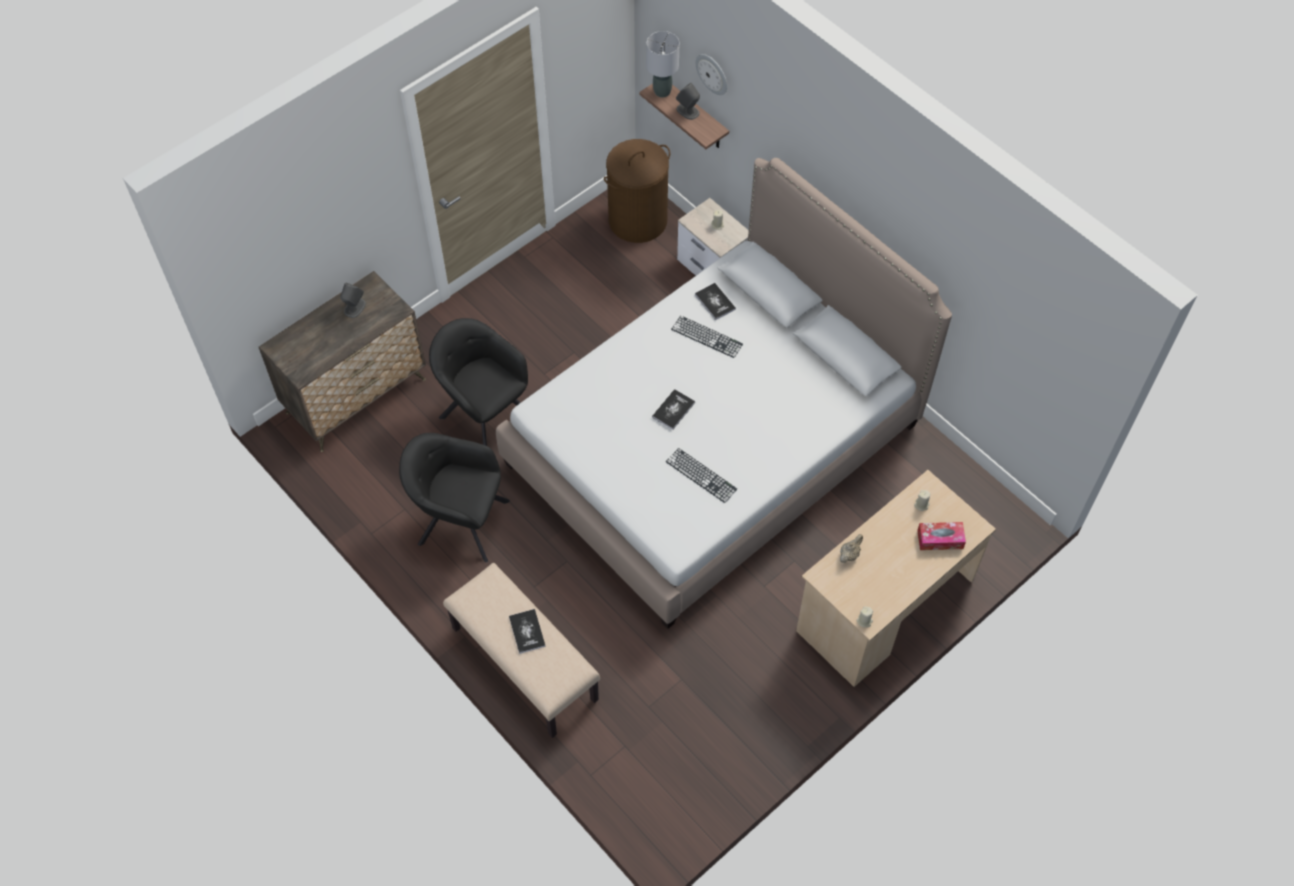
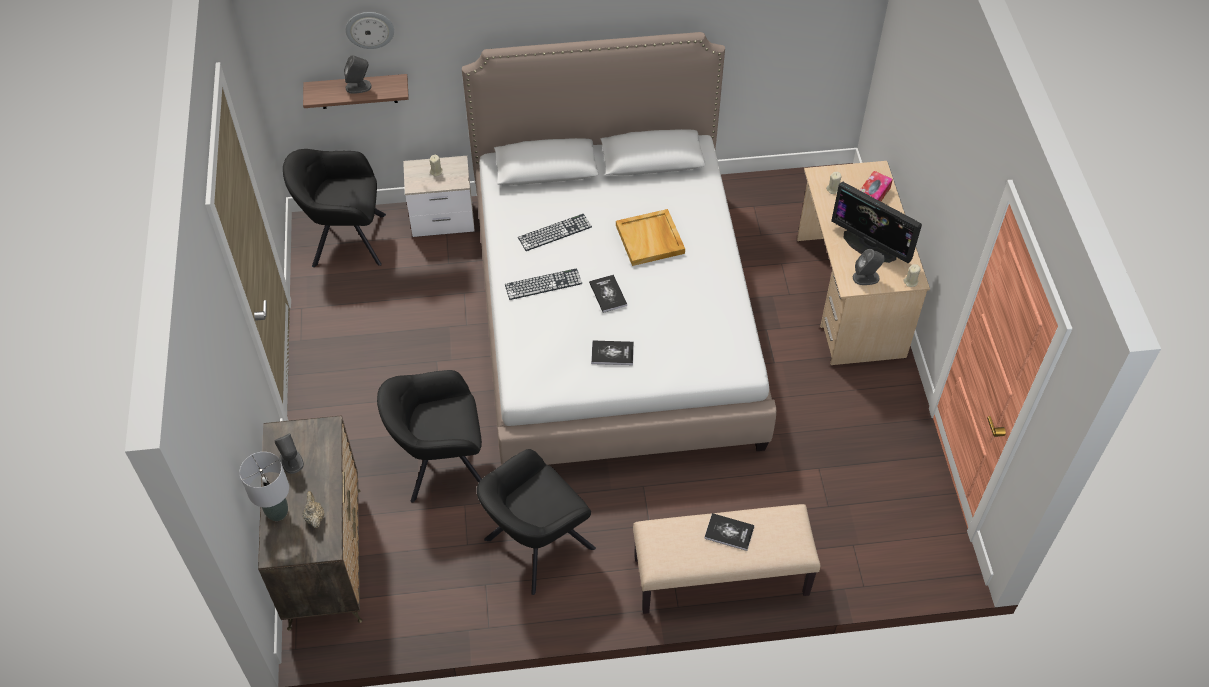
camera: 55 degrees left, 5 degrees down
brown laundry basket [604,139,670,243] -> black armchair [283,149,386,267]
grey table lamp [647,31,679,98] -> grey table lamp moved to [239,452,289,521]
keyboard [666,448,737,503] -> keyboard moved to [505,268,582,300]
book [695,283,736,320] -> book moved to [591,340,634,365]
beige teapot [840,534,863,563] -> beige teapot moved to [302,491,324,528]
none -> beige tray [616,209,685,266]
none -> monitor [831,182,922,263]
none -> grey speaker [853,249,885,285]

